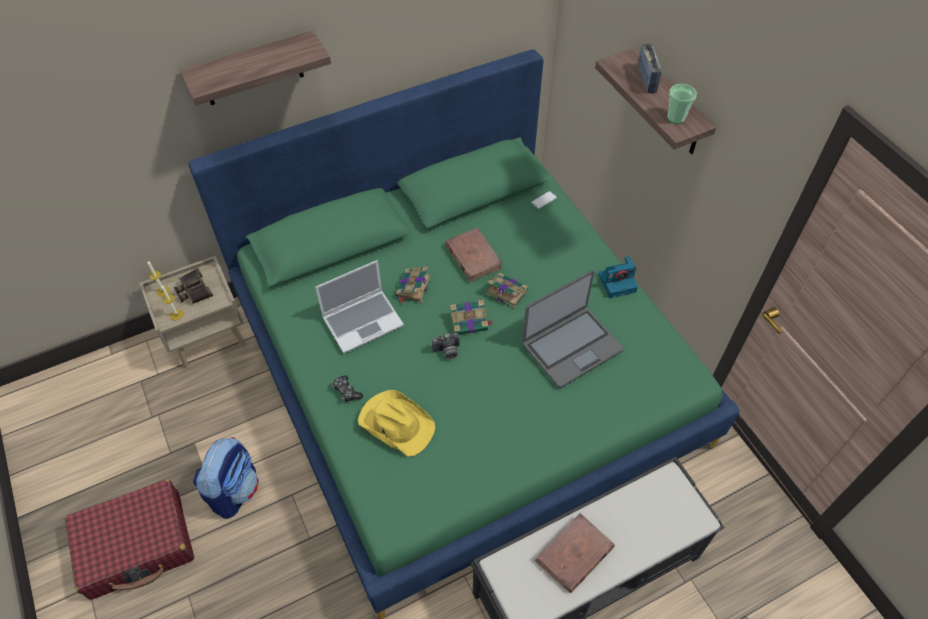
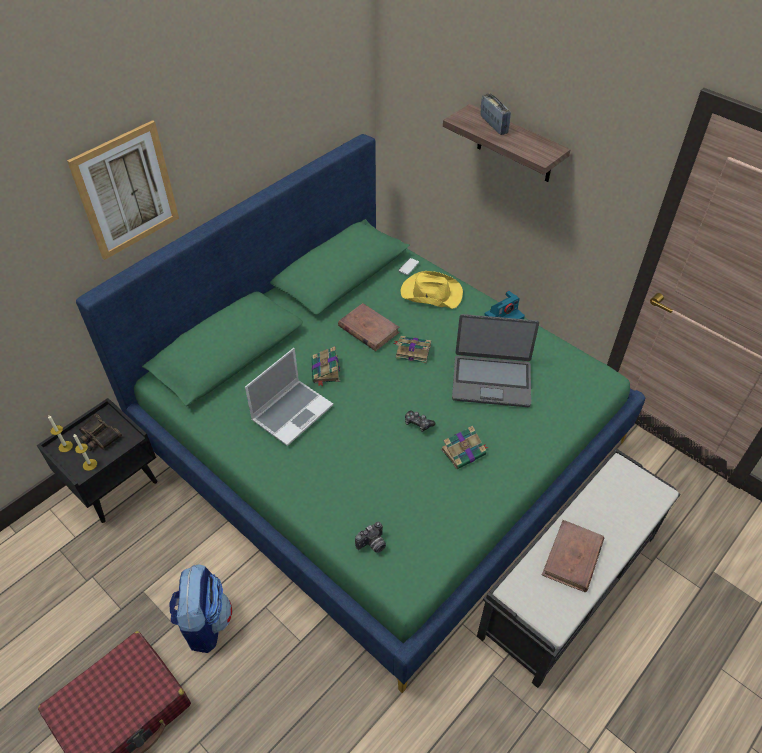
camera: 20 degrees left, 5 degrees down
beige nightstand [139,256,245,369] -> black nightstand [37,398,157,523]
shelf [179,31,331,105] -> picture [67,120,179,260]
game controller [332,376,363,402] -> game controller moved to [405,410,435,432]
yellow hat [358,390,435,457] -> yellow hat moved to [400,271,463,309]
camera [432,333,460,359] -> camera moved to [355,522,386,553]
book [450,300,493,334] -> book moved to [441,426,488,469]
laptop [522,270,624,388] -> laptop turned 60 degrees clockwise [452,314,539,407]
cup [667,84,697,124] -> none

